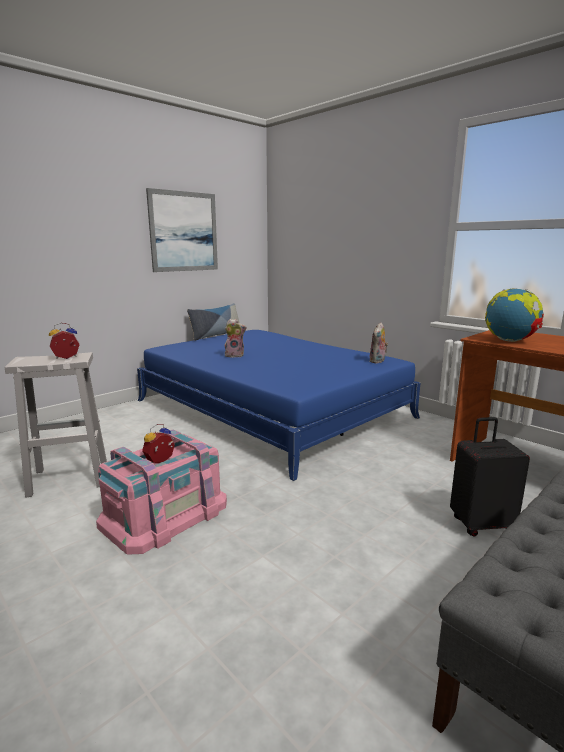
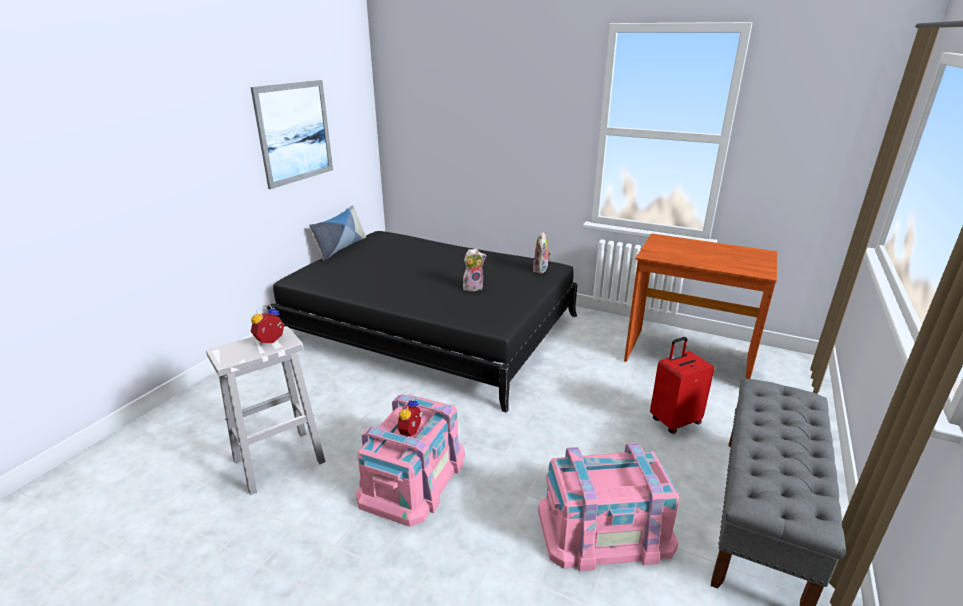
camera: 20 degrees left, 10 degrees up
blue bed [137,330,420,481] -> black bed [267,231,577,413]
plush toy [225,319,247,357] -> plush toy moved to [463,248,486,291]
black suitcase [450,417,530,537] -> red suitcase [650,337,715,434]
globe [485,288,544,342] -> none
none -> pink storage box [538,443,679,571]

